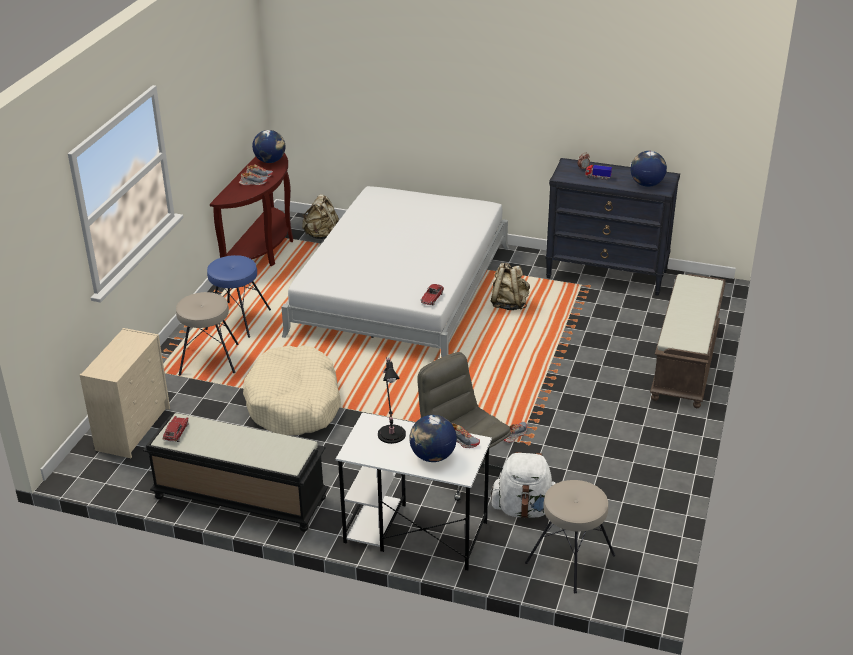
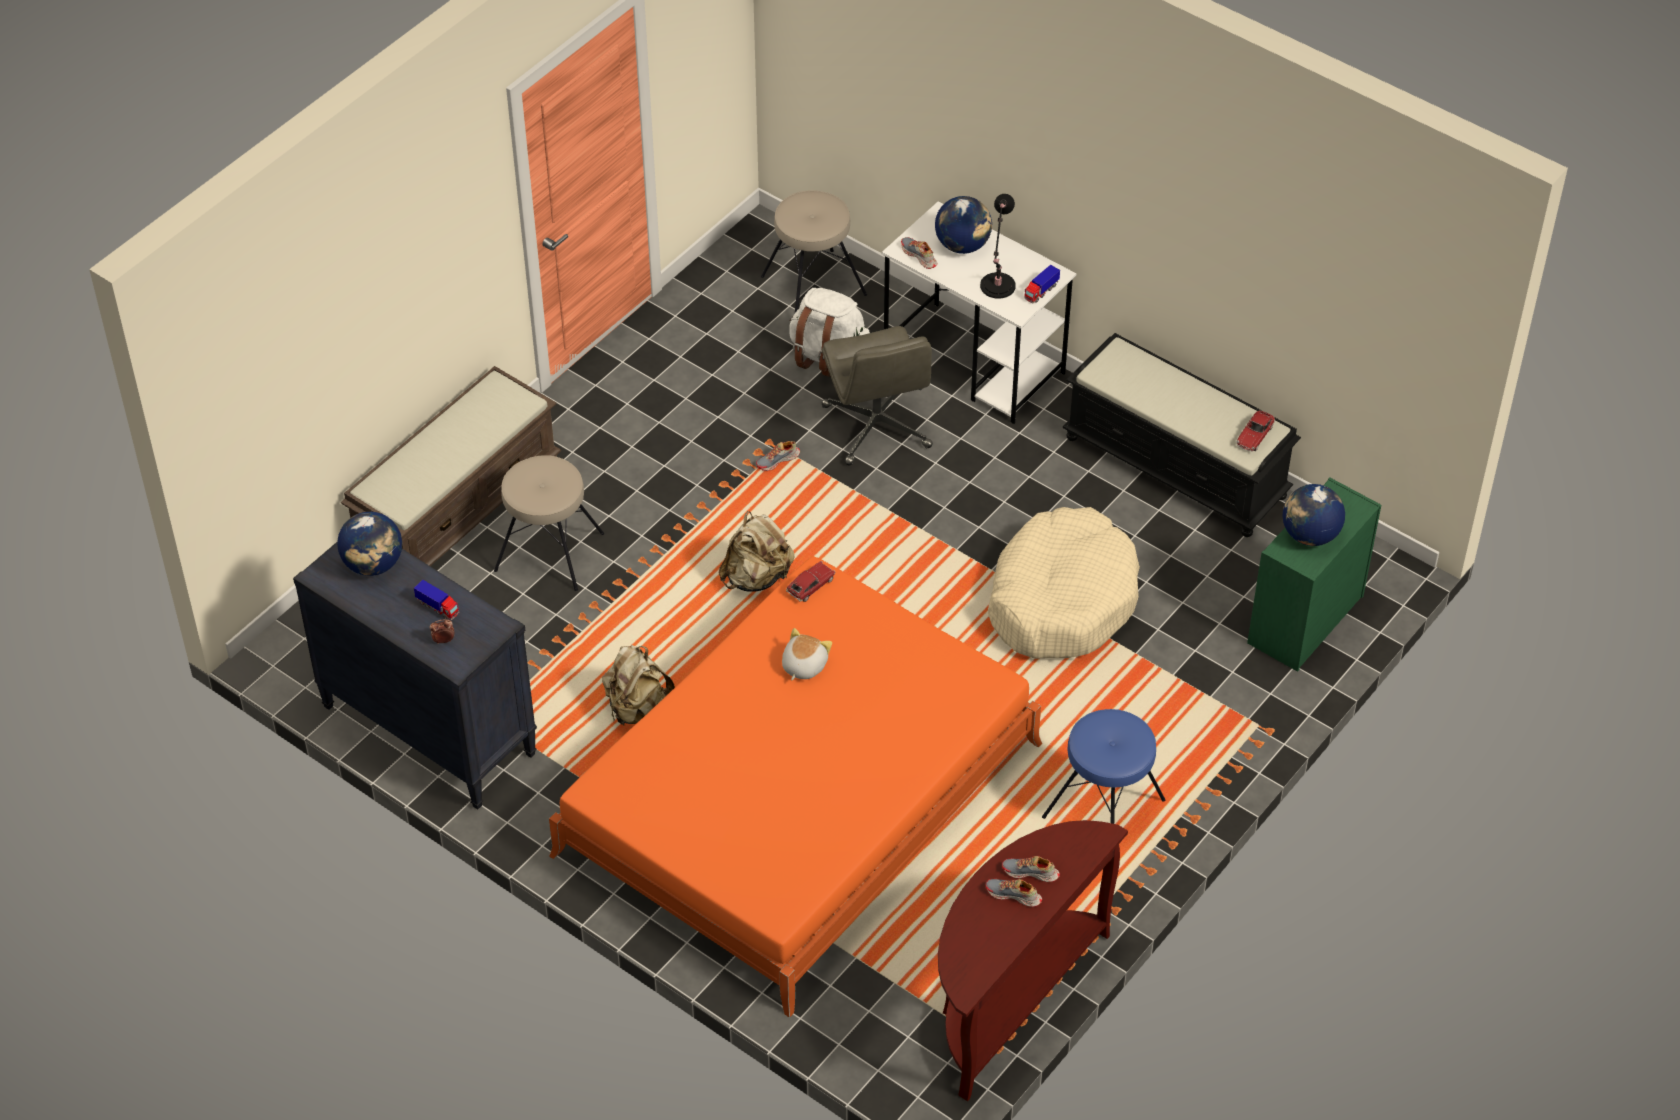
camera: 160 degrees left, 15 degrees up
beige dresser [80,328,170,458] -> green dresser [1247,477,1381,672]
beige stool [176,292,239,376] -> beige stool moved to [494,455,604,591]
globe [252,130,285,163] -> globe moved to [1283,484,1345,546]
white bed [281,186,509,358] -> orange bed [549,556,1042,1018]
beige backpack [302,194,339,240] -> beige backpack moved to [719,511,795,592]
none -> plush toy [782,628,832,680]
none -> toy truck [1024,264,1060,303]

